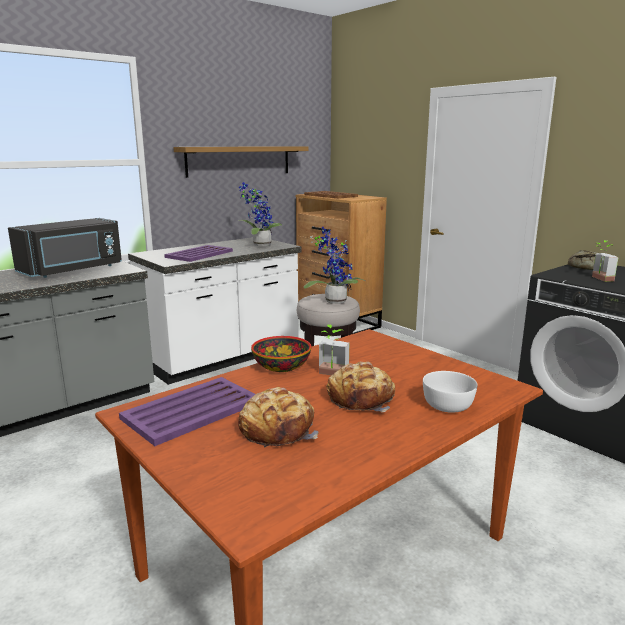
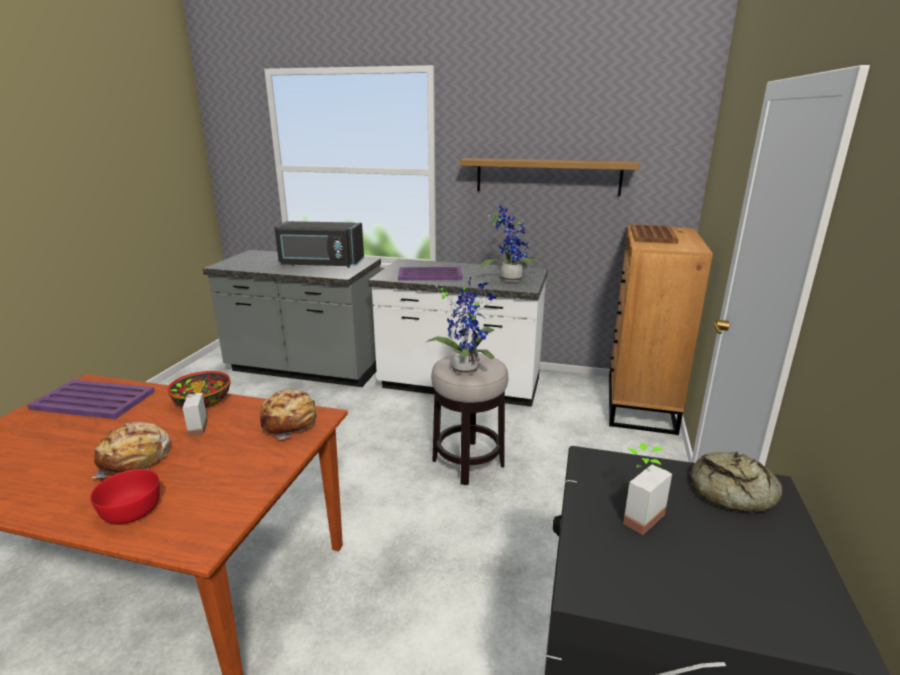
camera: 55 degrees right, 5 degrees up
bread [238,387,319,447] -> bread moved to [260,389,317,440]
white bowl [423,371,477,413] -> red bowl [90,469,160,524]

